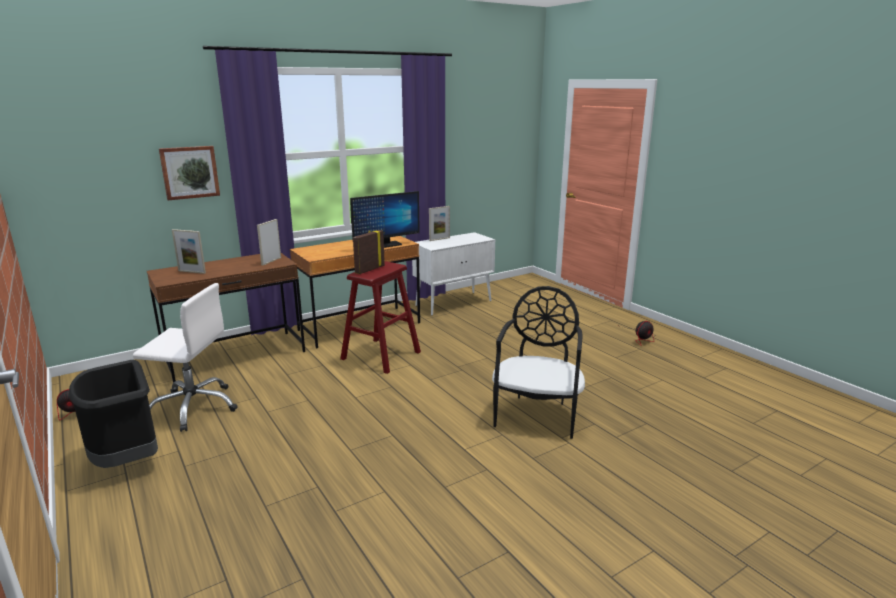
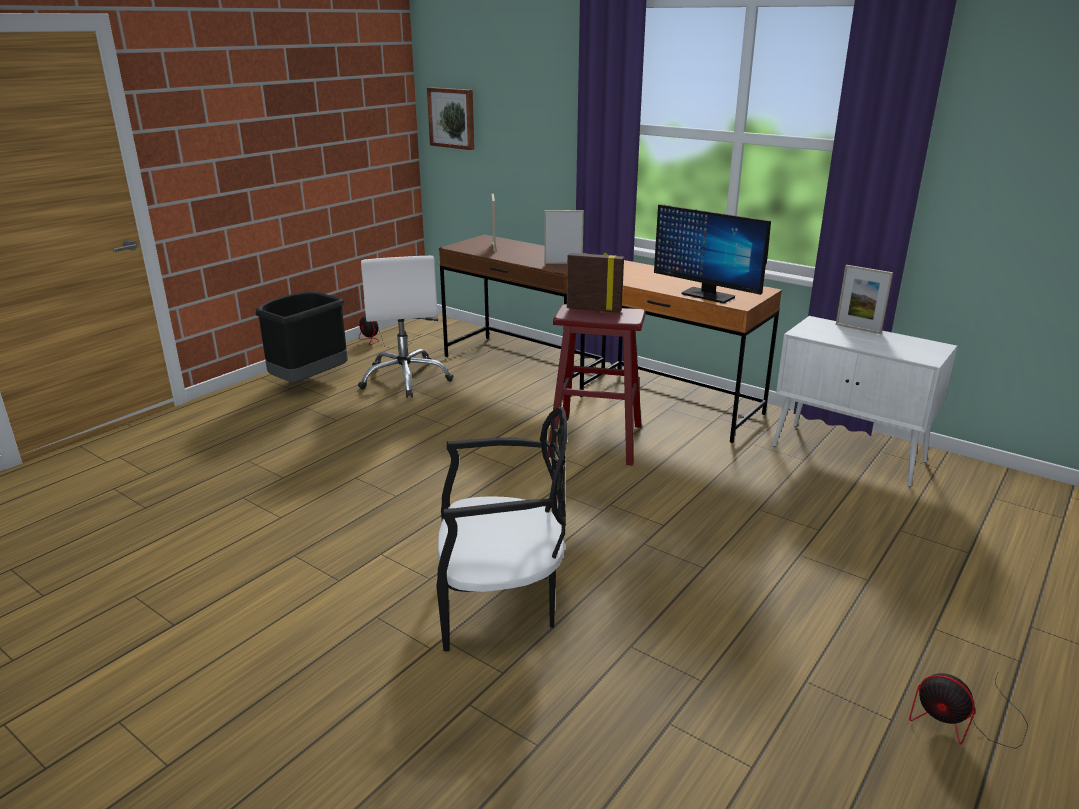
camera: 70 degrees right, 5 degrees up
picture [159,146,220,200] -> picture moved to [427,87,474,150]

